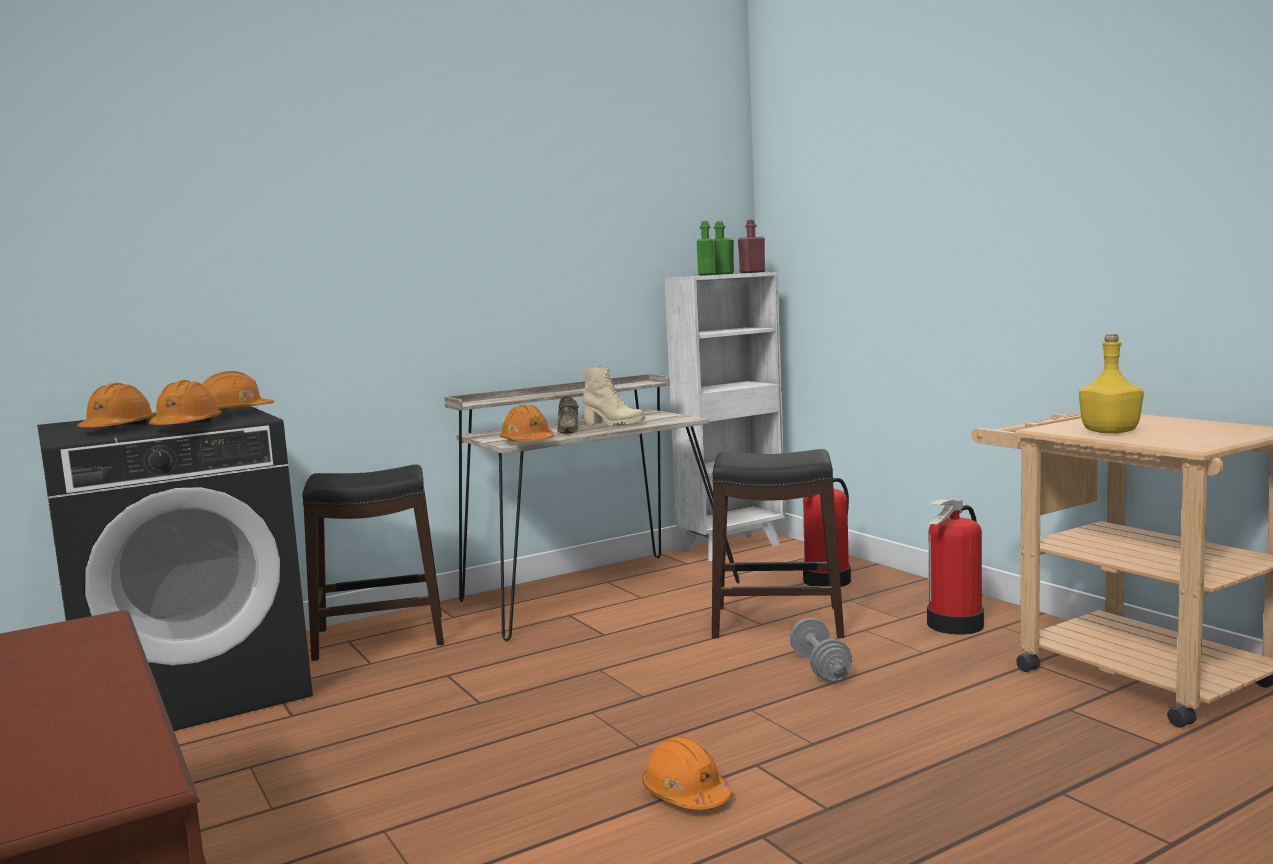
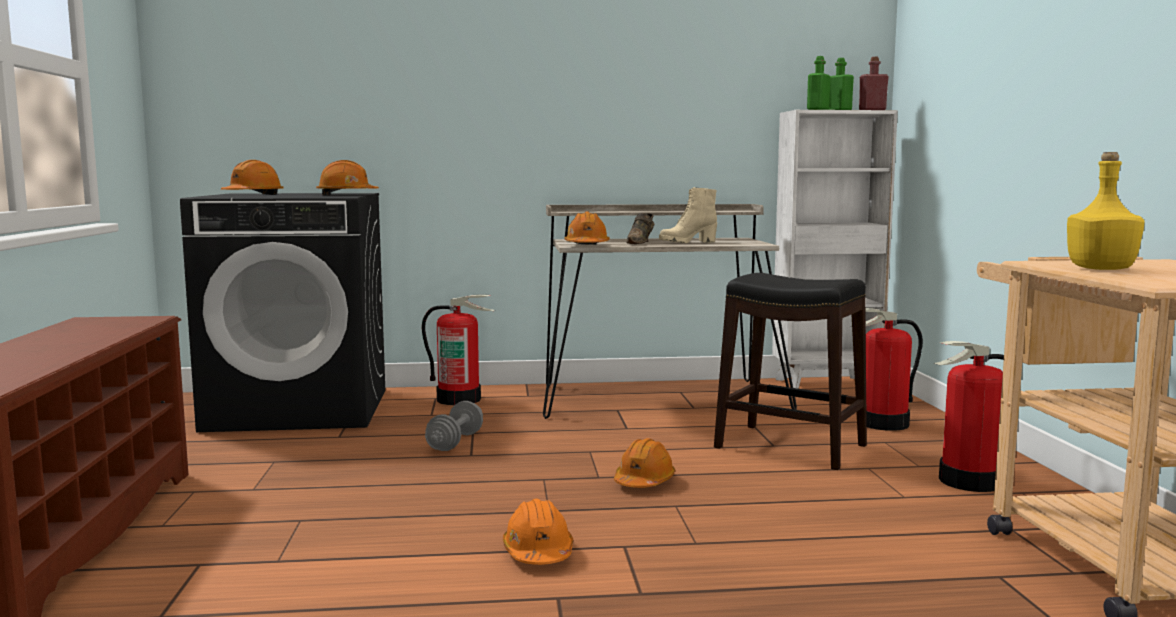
camera: 25 degrees right, 0 degrees up
orange hard hat [149,380,221,425] -> orange hard hat moved to [614,438,675,488]
black stool [302,465,444,661] -> fire extinguisher [422,294,495,405]
beige boot [582,366,645,426] -> beige boot turned 105 degrees clockwise [659,187,717,243]
grey dumbbell [790,618,852,681] -> grey dumbbell moved to [425,401,483,451]

